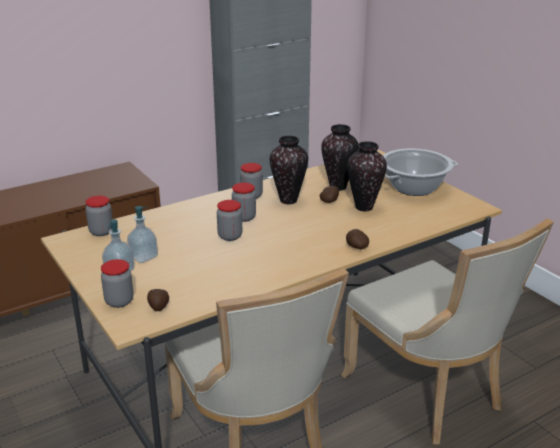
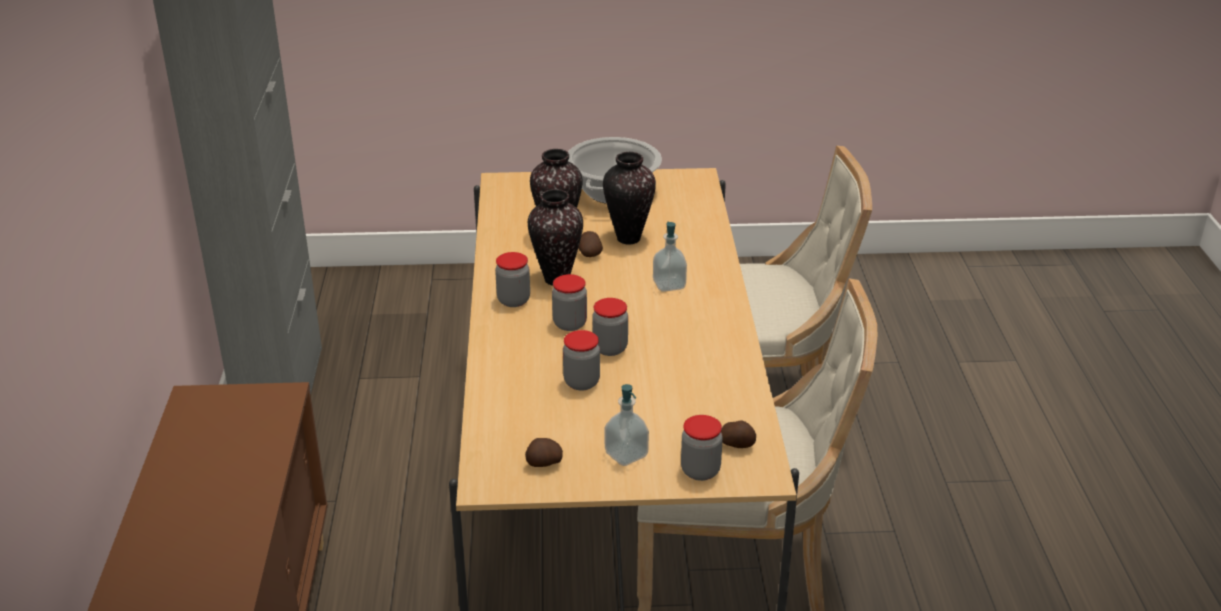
camera: 60 degrees left, 5 degrees up
jar [85,196,113,236] -> jar moved to [563,330,600,391]
soap dispenser [127,206,158,263] -> soap dispenser moved to [653,222,687,292]
potato [346,229,369,250] -> potato moved to [525,438,563,467]

